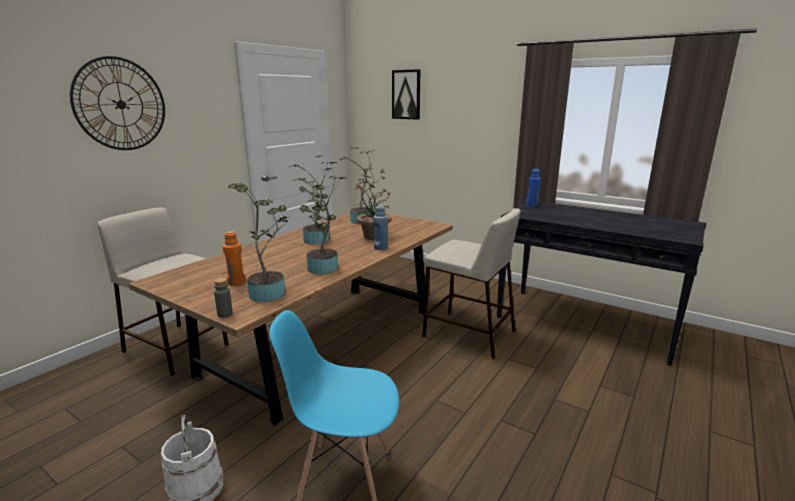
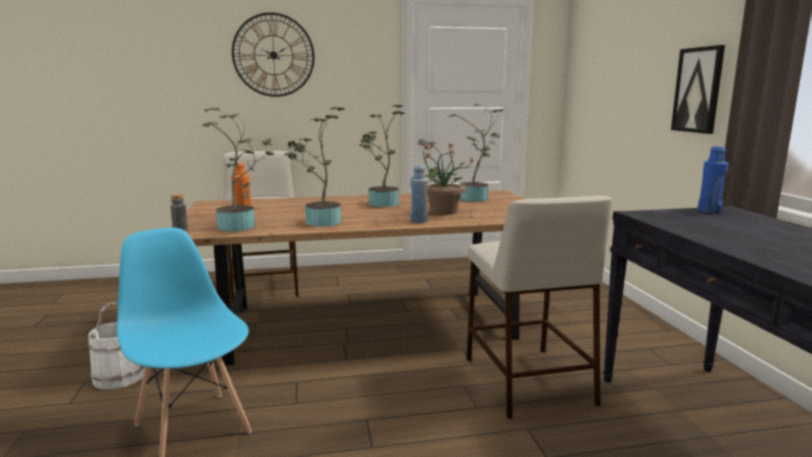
camera: 45 degrees right, 5 degrees down
picture [392,69,420,120] -> picture moved to [671,45,725,134]

